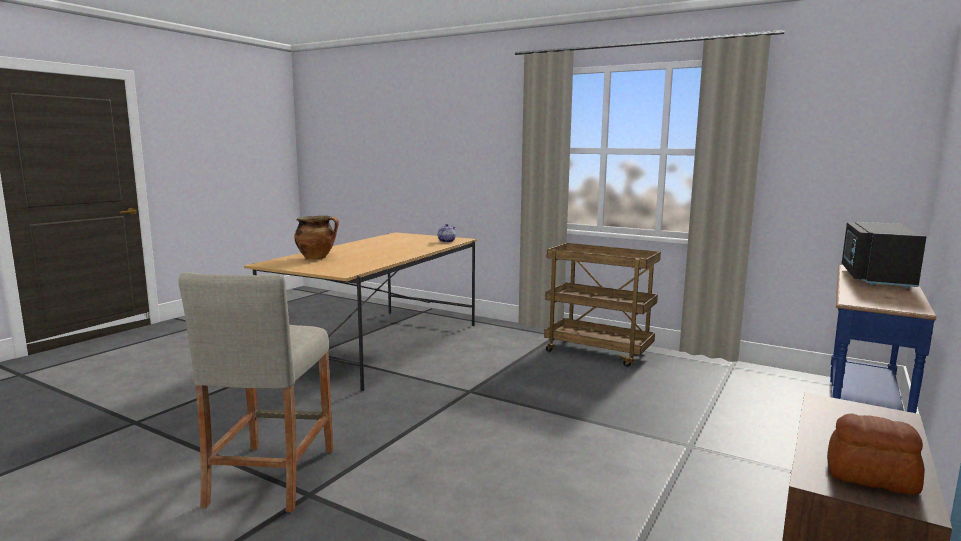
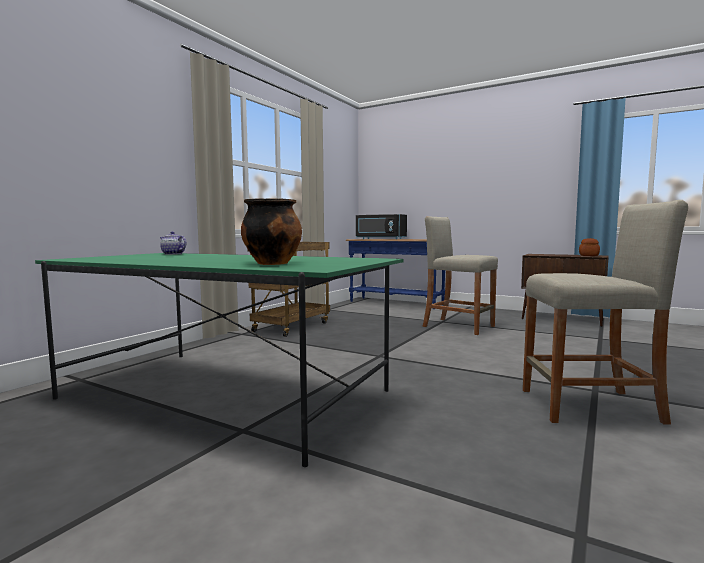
camera: 90 degrees left, 5 degrees down
beige dining table [244,232,477,391] -> green dining table [35,253,404,467]
none -> beige stool [422,216,498,335]

